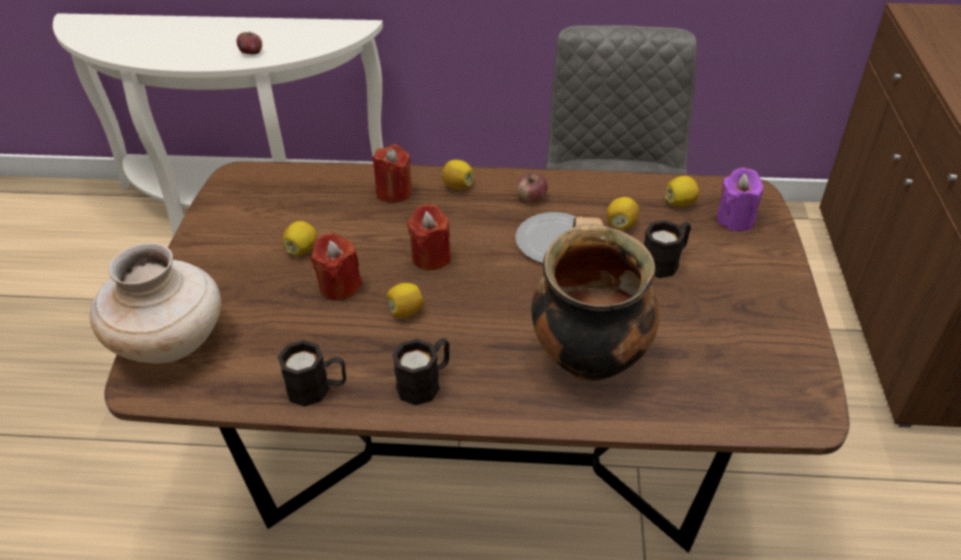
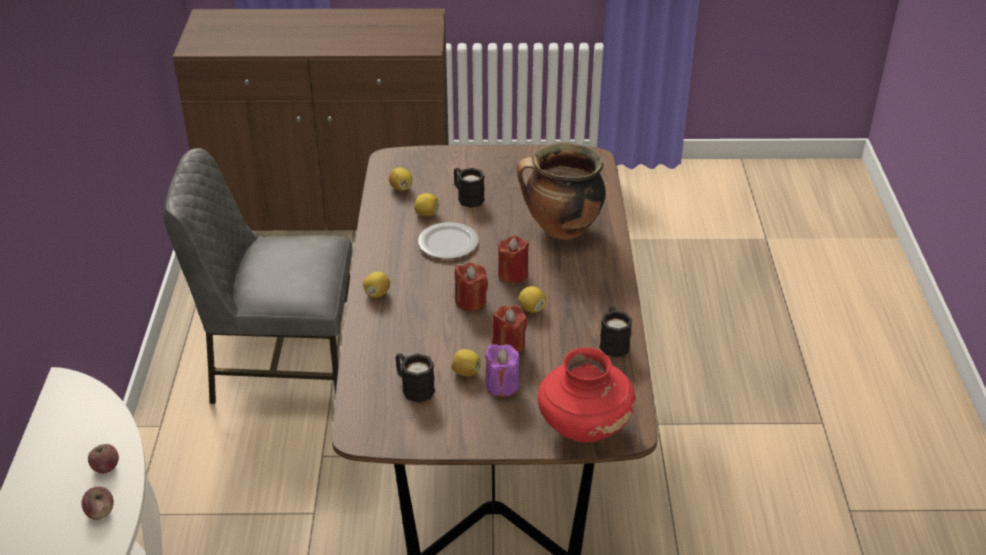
camera: 95 degrees left, 5 degrees down
beige vase [90,243,221,364] -> red vase [538,347,635,443]
red candle [372,144,412,203] -> red candle moved to [498,236,529,284]
black mug [392,338,450,406] -> black mug moved to [395,353,435,403]
apple [517,172,548,202] -> apple moved to [81,487,114,520]
purple candle [716,168,763,232] -> purple candle moved to [485,344,519,397]

